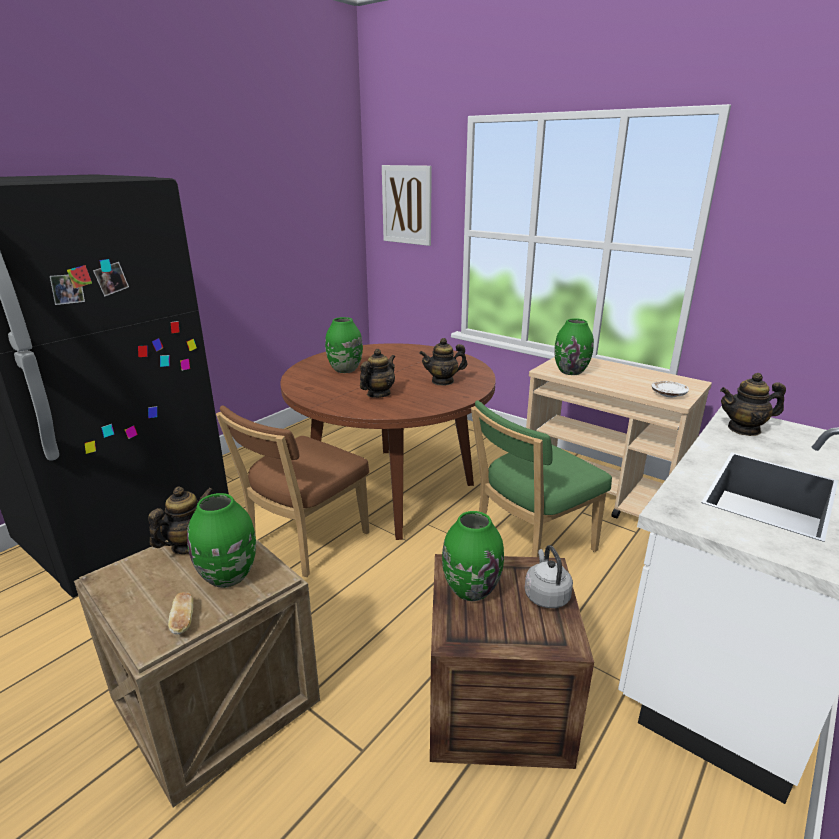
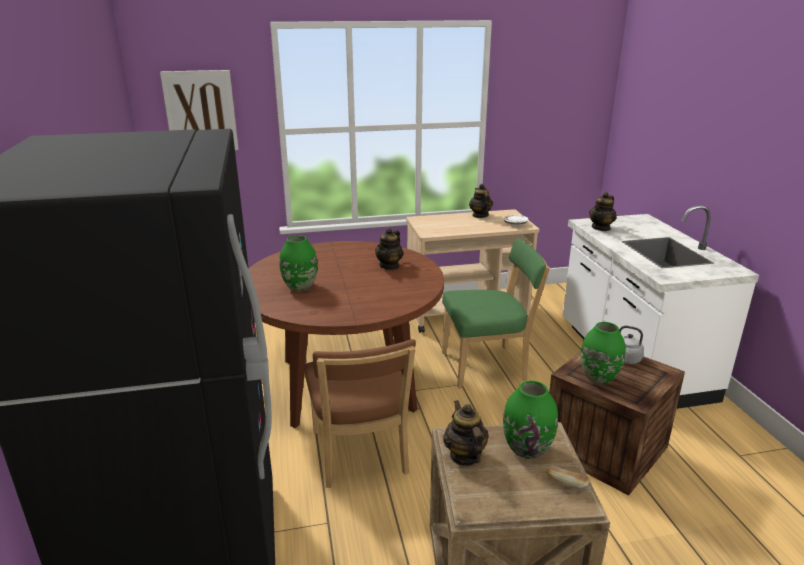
camera: 50 degrees left, 0 degrees up
teapot [360,349,395,398] -> teapot moved to [469,184,493,218]
green chair [471,400,612,557] -> green chair turned 105 degrees counterclockwise [442,238,550,388]
green vase [554,318,594,375] -> none

